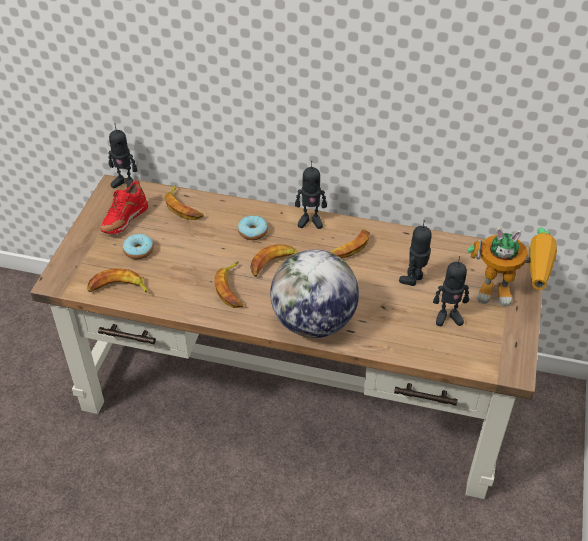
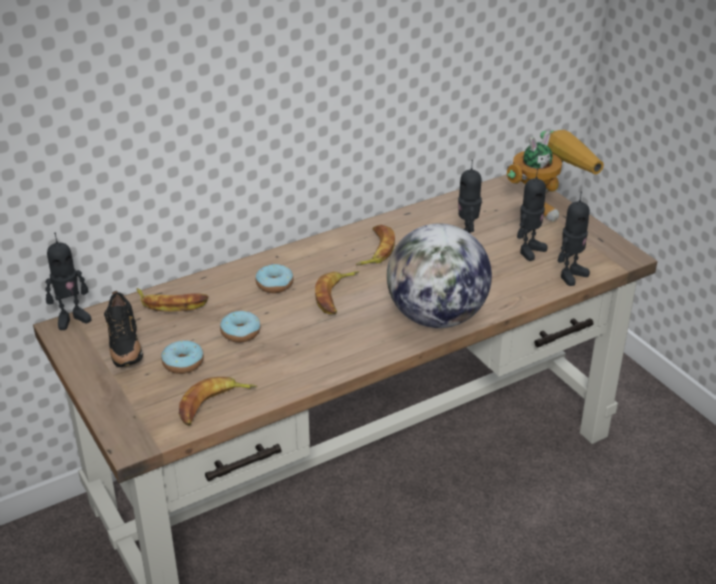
camera: 45 degrees left, 10 degrees down
red shoe [100,180,148,234] -> black shoe [104,291,143,367]
banana [214,261,243,308] -> none
toy robot [295,161,327,229] -> toy robot moved to [558,191,590,286]
none -> donut [220,311,260,343]

